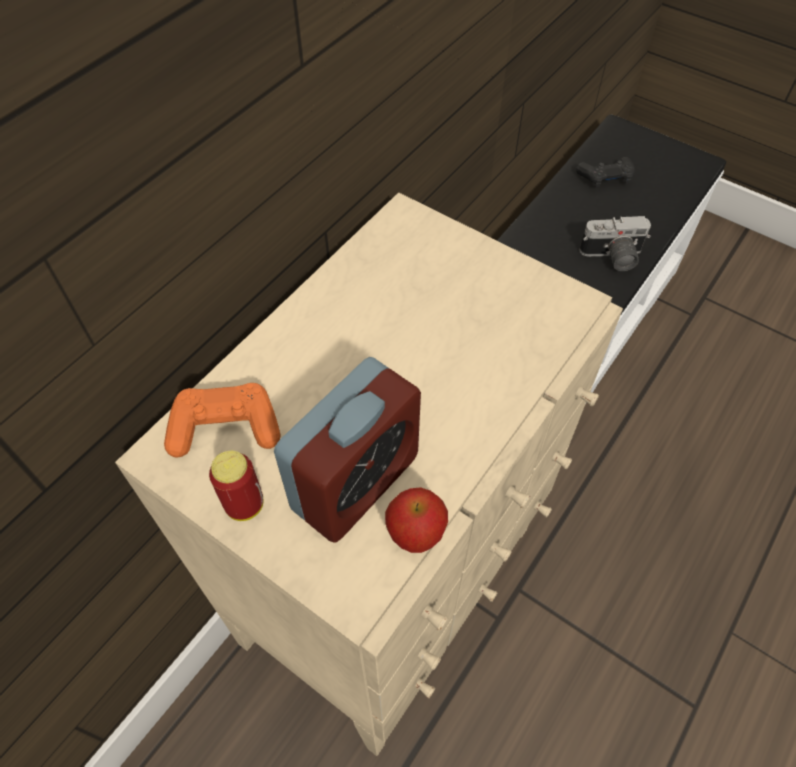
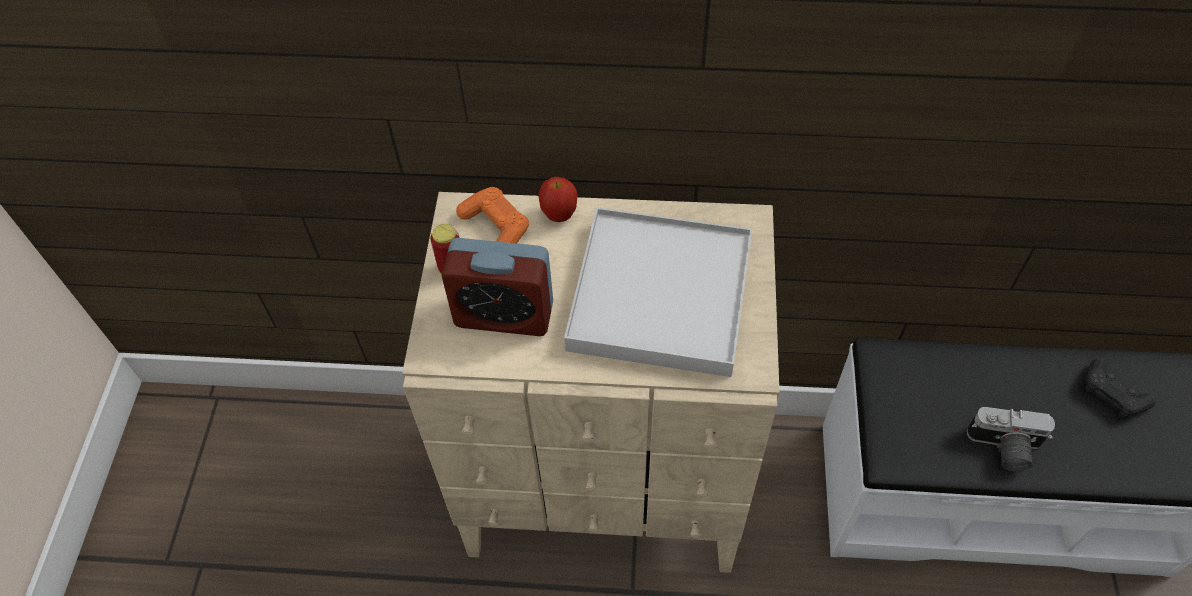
camera: 60 degrees right, 0 degrees up
apple [385,488,448,553] -> apple moved to [538,177,577,222]
camera [580,216,651,271] -> camera turned 45 degrees counterclockwise [967,407,1055,471]
none -> white tray [564,207,752,377]

